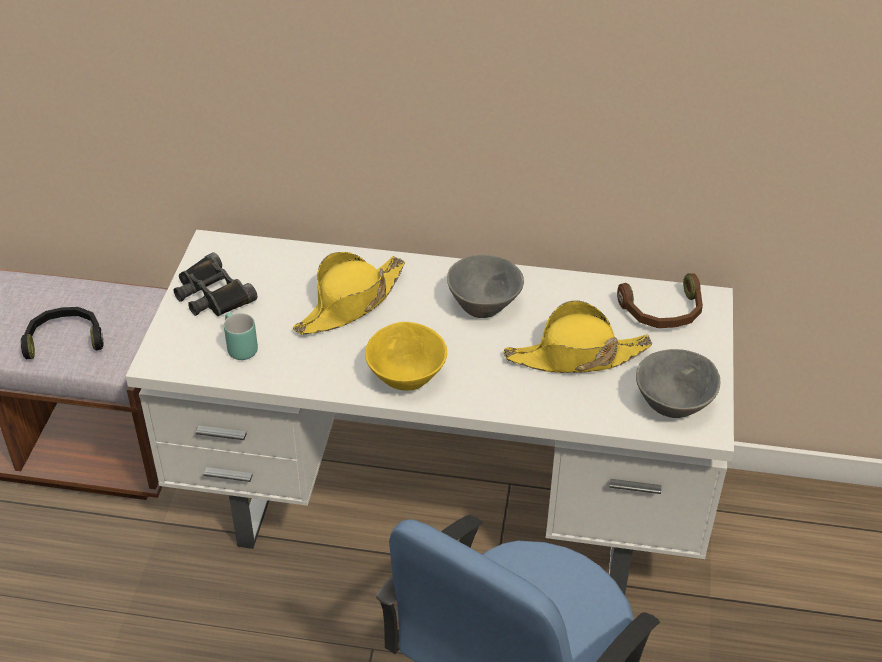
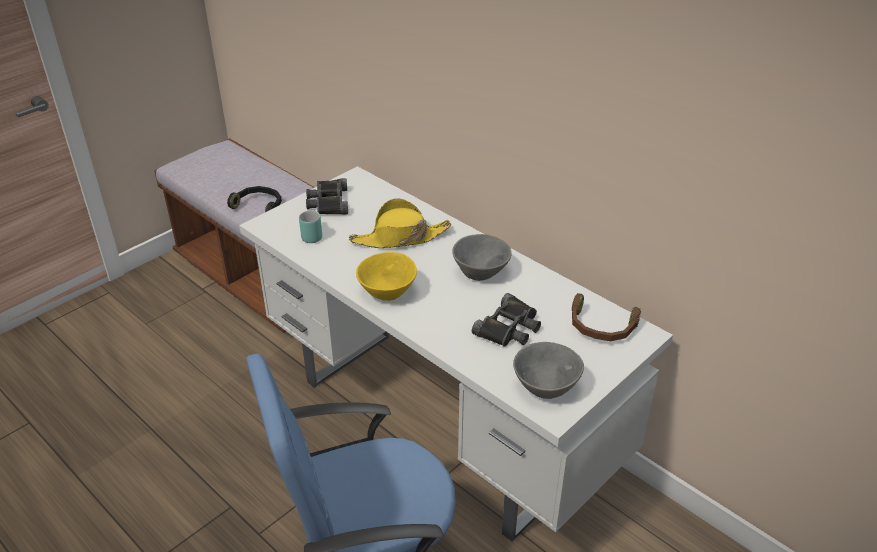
camera: 35 degrees right, 5 degrees down
yellow hat [504,300,652,373] -> black binoculars [472,293,541,347]

